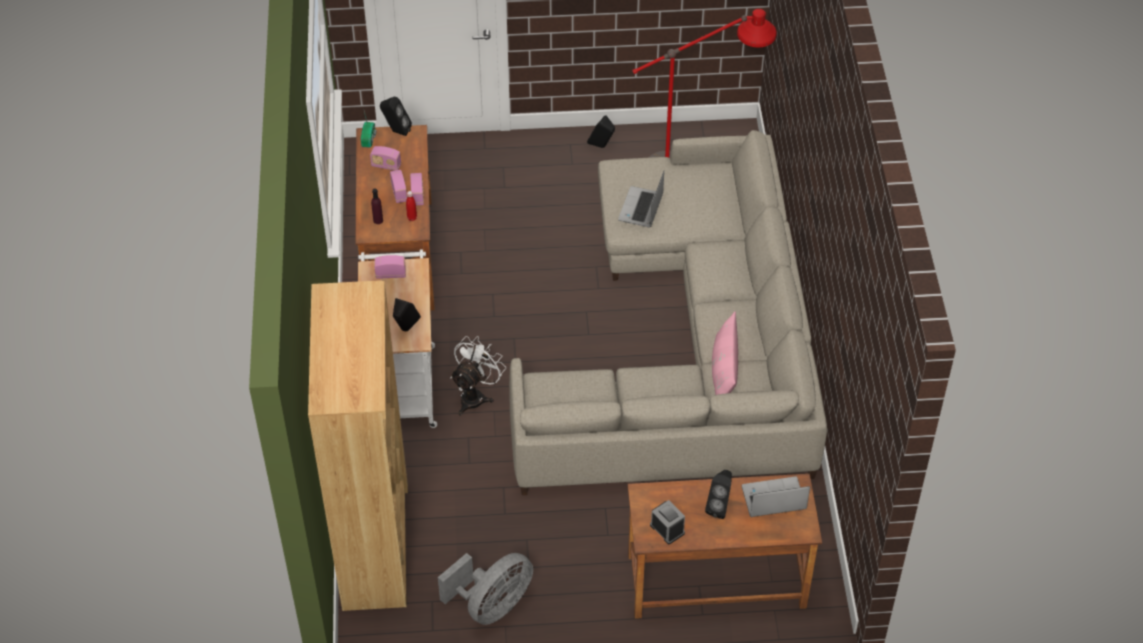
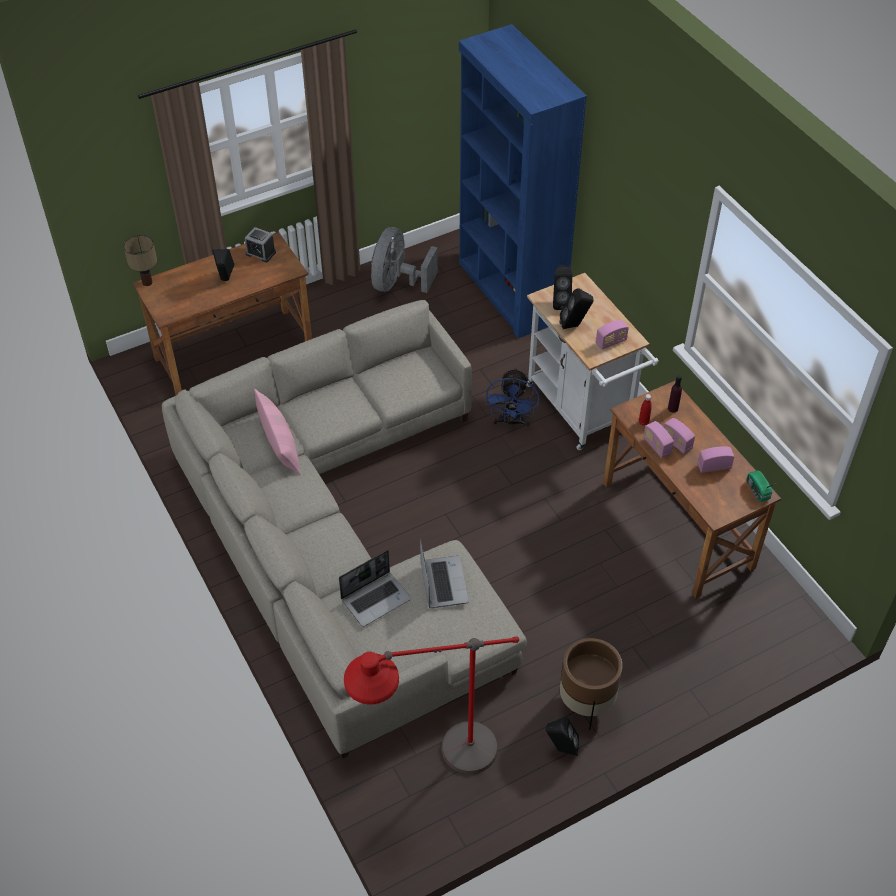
camera: 155 degrees right, 0 degrees up
brown bookcase [308,280,408,611] -> blue bookcase [459,24,587,339]
black speaker [380,97,412,136] -> black speaker moved to [559,289,594,329]
white fan [450,336,506,416] -> blue fan [485,368,539,427]
laptop [742,476,810,517] -> laptop moved to [339,550,411,627]
none -> table lamp [124,235,157,286]
none -> brown planter [559,638,623,730]

